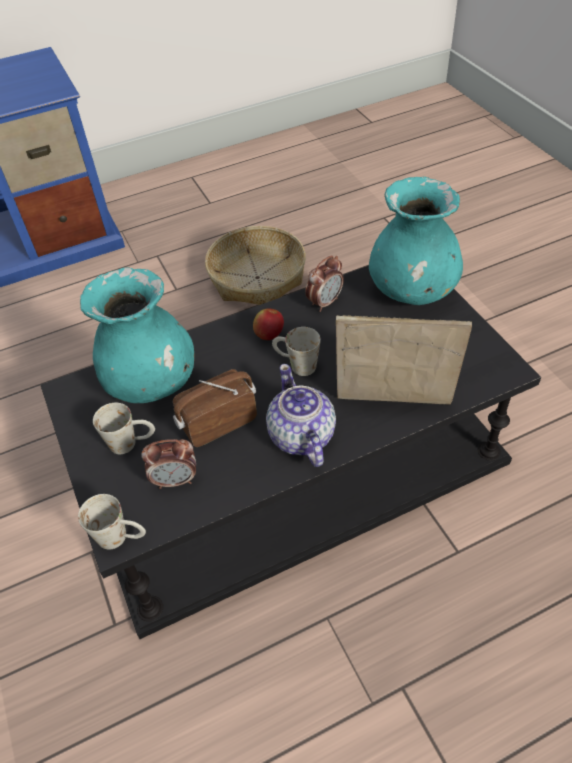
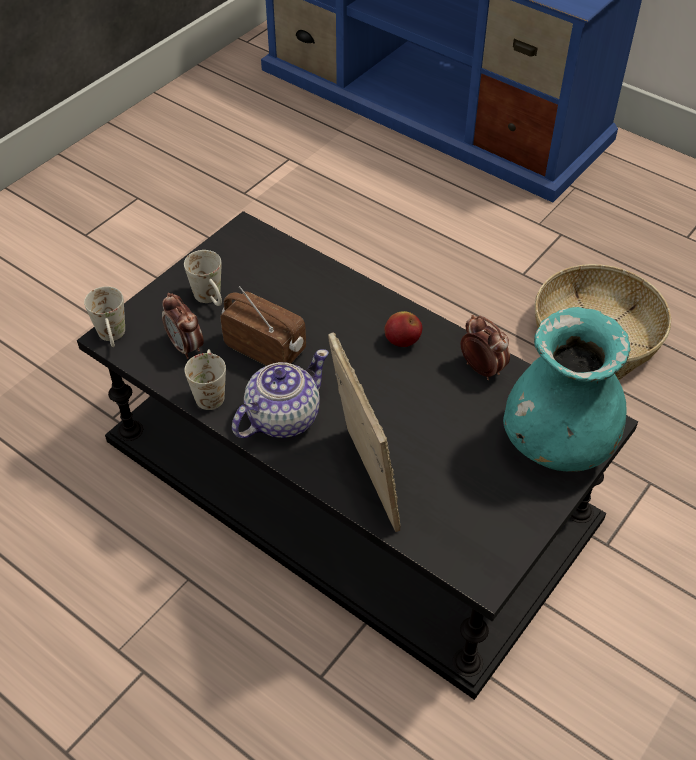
camera: 60 degrees right, 0 degrees up
turquoise vase [80,268,194,403] -> none
white mug [272,327,321,376] -> white mug moved to [185,349,226,410]
alarm clock [305,256,344,312] -> alarm clock turned 150 degrees counterclockwise [461,315,510,380]

